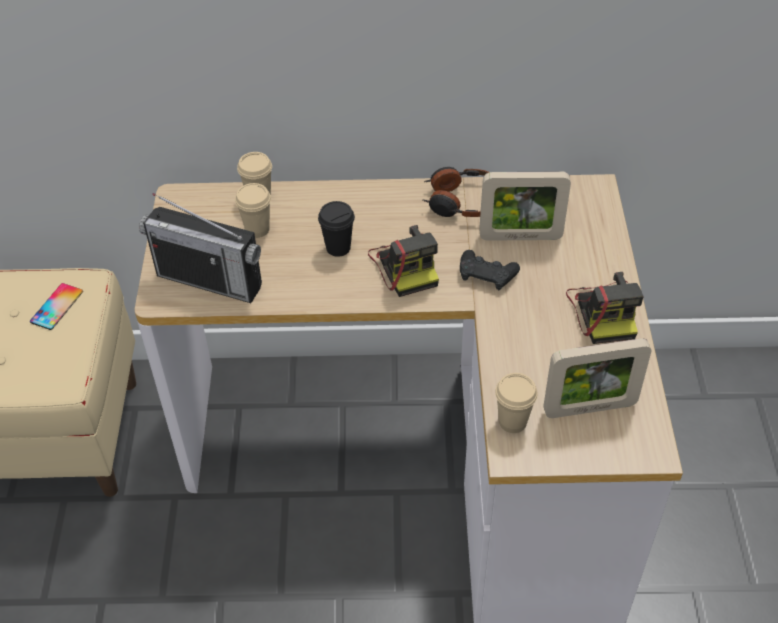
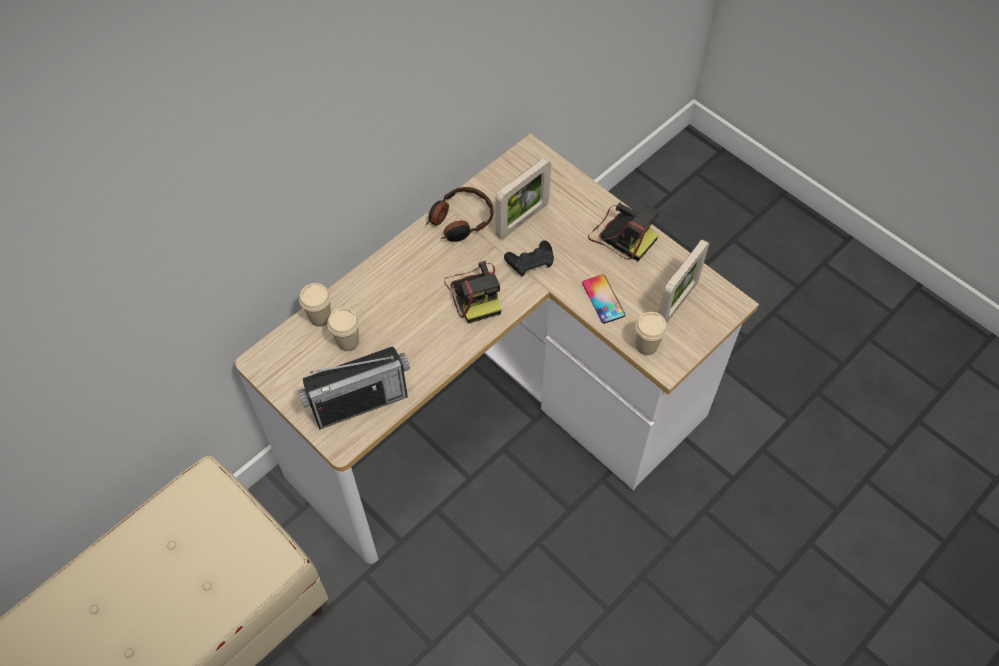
camera: 45 degrees left, 10 degrees up
phone [30,283,83,330] -> phone moved to [582,275,625,324]
black cup [318,201,355,257] -> none
camera [368,225,439,297] -> camera turned 45 degrees clockwise [444,261,502,324]

